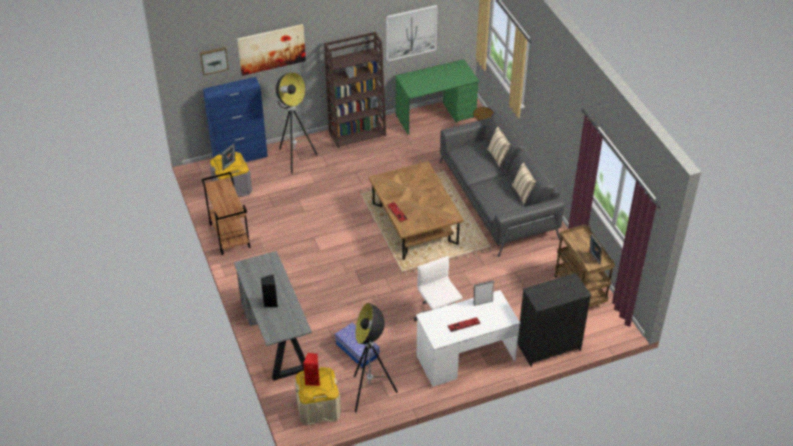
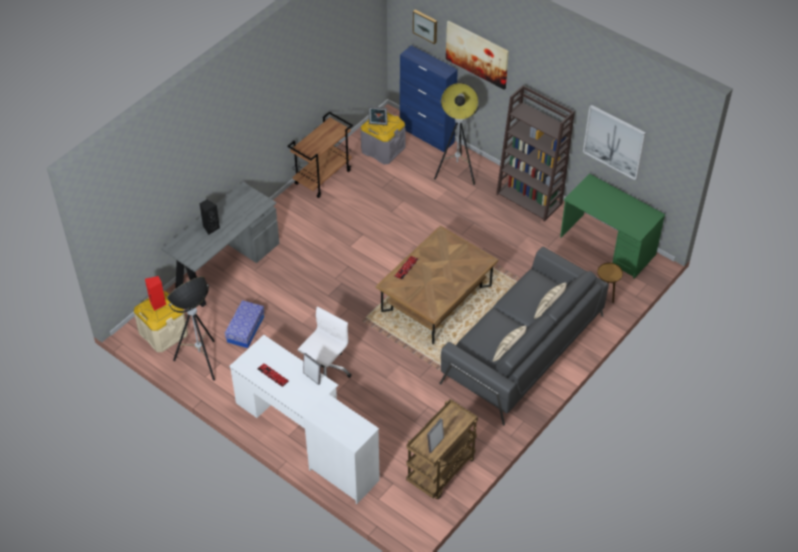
camera: 60 degrees right, 5 degrees up
black dresser [518,273,591,367] -> white dresser [304,394,380,504]

